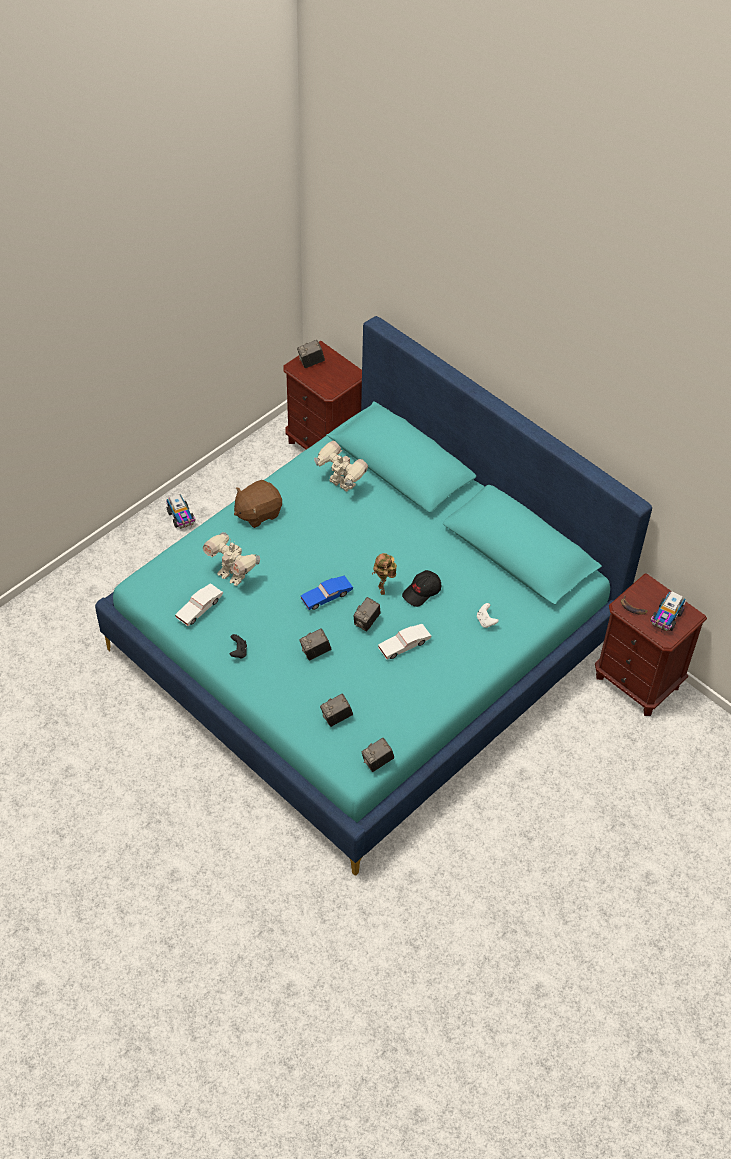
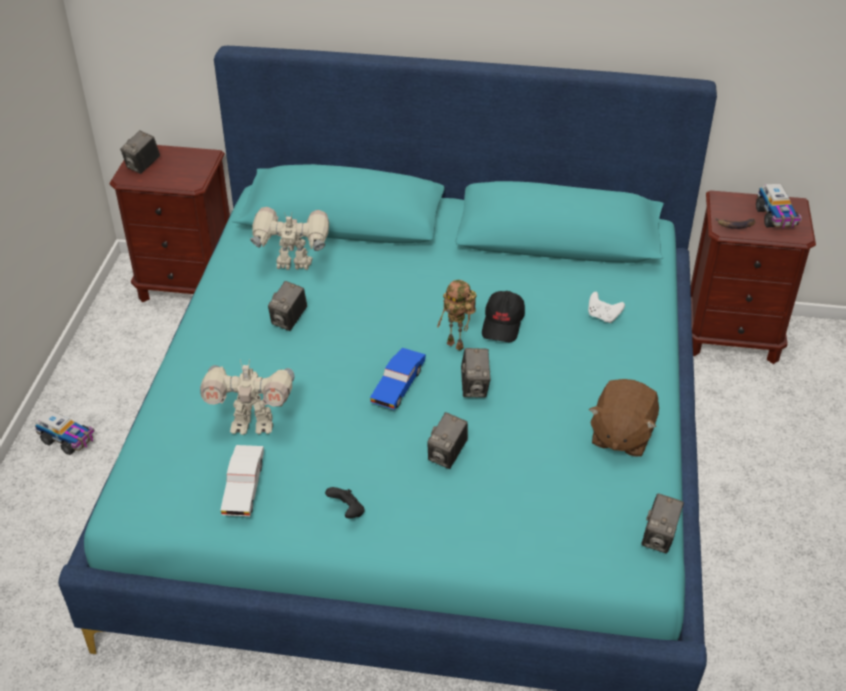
camera: 35 degrees left, 10 degrees down
brown plush toy [234,480,282,528] -> brown plush toy moved to [589,379,659,457]
camera [320,694,353,727] -> camera moved to [268,281,307,331]
white toy car [378,624,431,660] -> none

